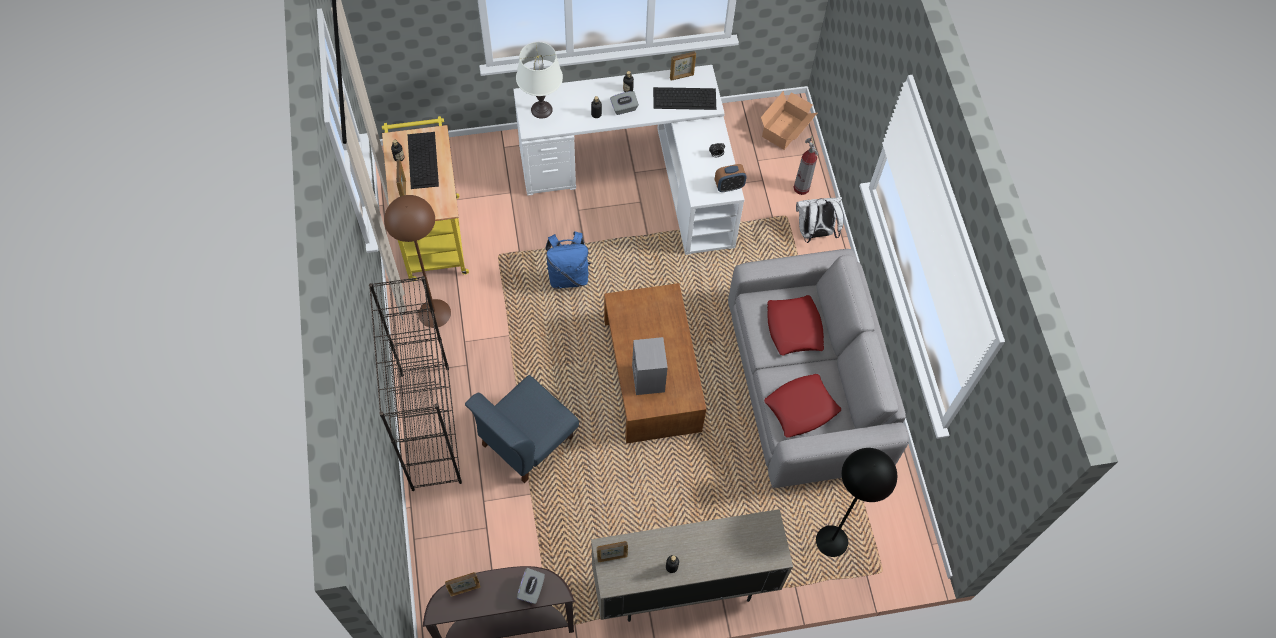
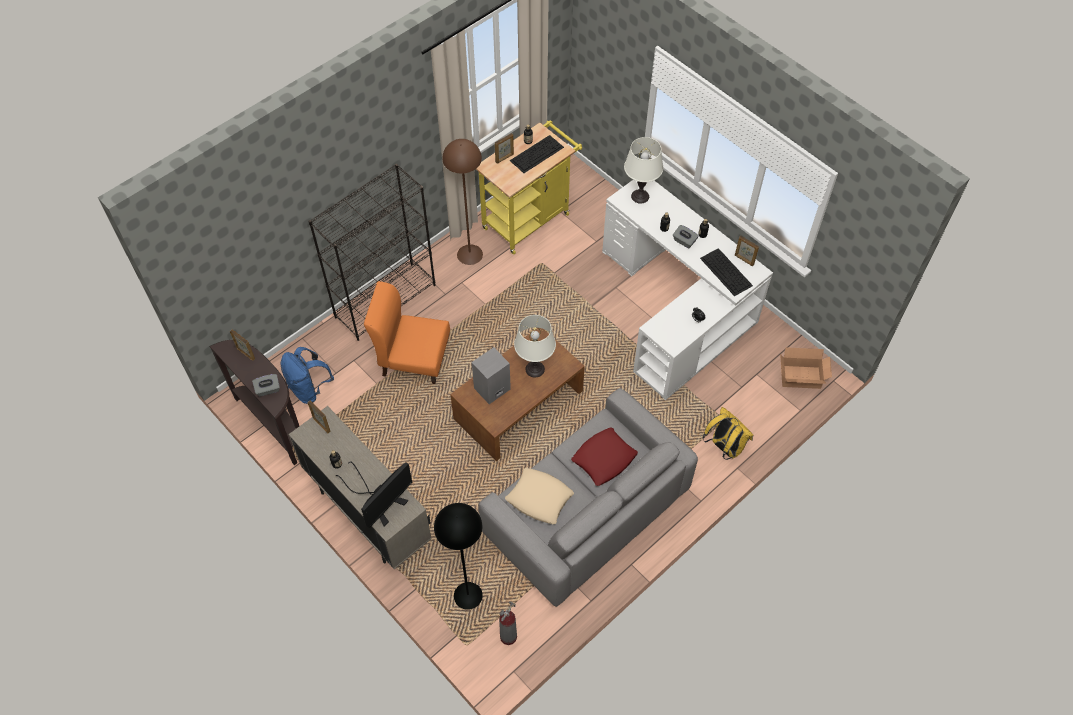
camera: 60 degrees right, 5 degrees down
blue chair [465,375,579,483] -> orange chair [364,281,450,384]
blue backpack [544,231,591,289] -> blue backpack moved to [280,347,334,404]
alarm clock [715,164,746,192] -> none
red pillow [764,374,841,438] -> beige pillow [505,468,574,524]
fire extinguisher [793,136,818,195] -> fire extinguisher moved to [499,602,517,645]
white backpack [796,197,844,243] -> yellow backpack [703,407,754,460]
none -> monitor [336,462,412,528]
none -> white table lamp [514,315,556,377]

